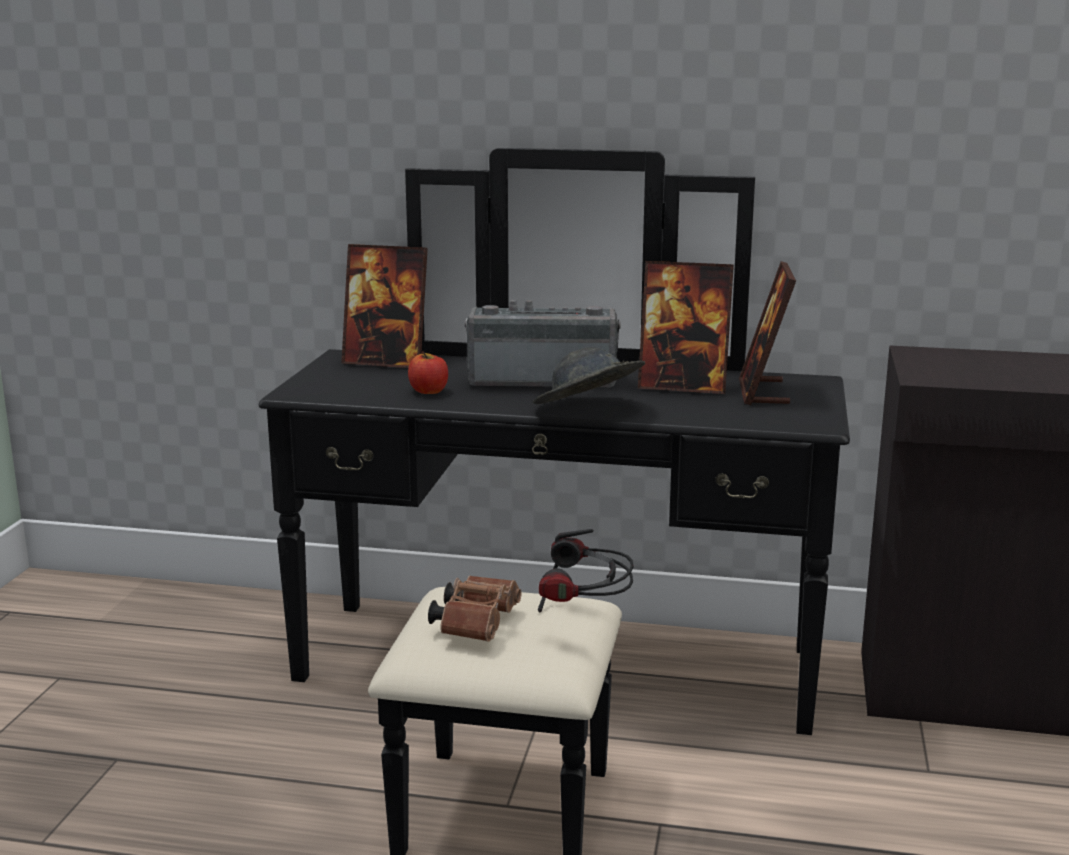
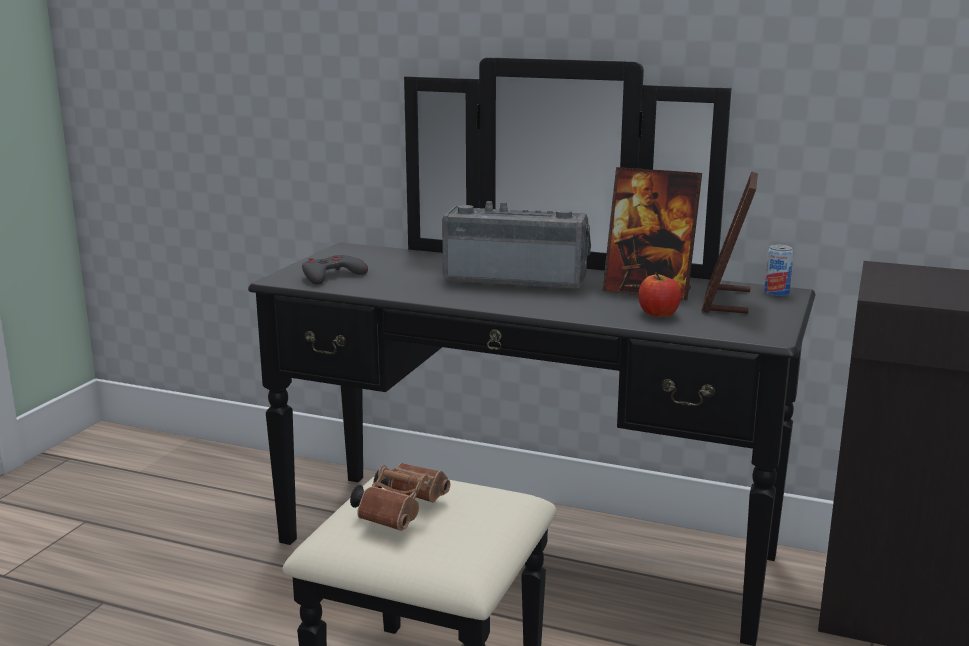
camera: 10 degrees right, 0 degrees up
picture frame [341,244,428,368] -> none
apple [408,351,448,394] -> apple moved to [638,273,681,317]
grey hat [533,347,645,405] -> none
headphones [538,529,634,613] -> none
none -> grey game controller [302,255,368,284]
none -> can [764,244,794,296]

